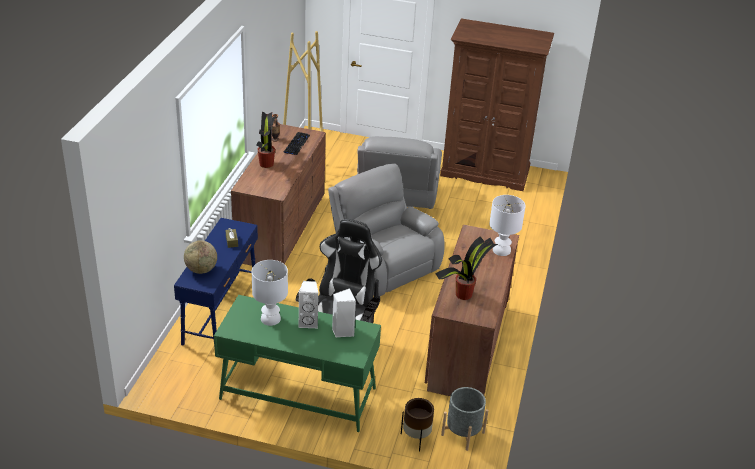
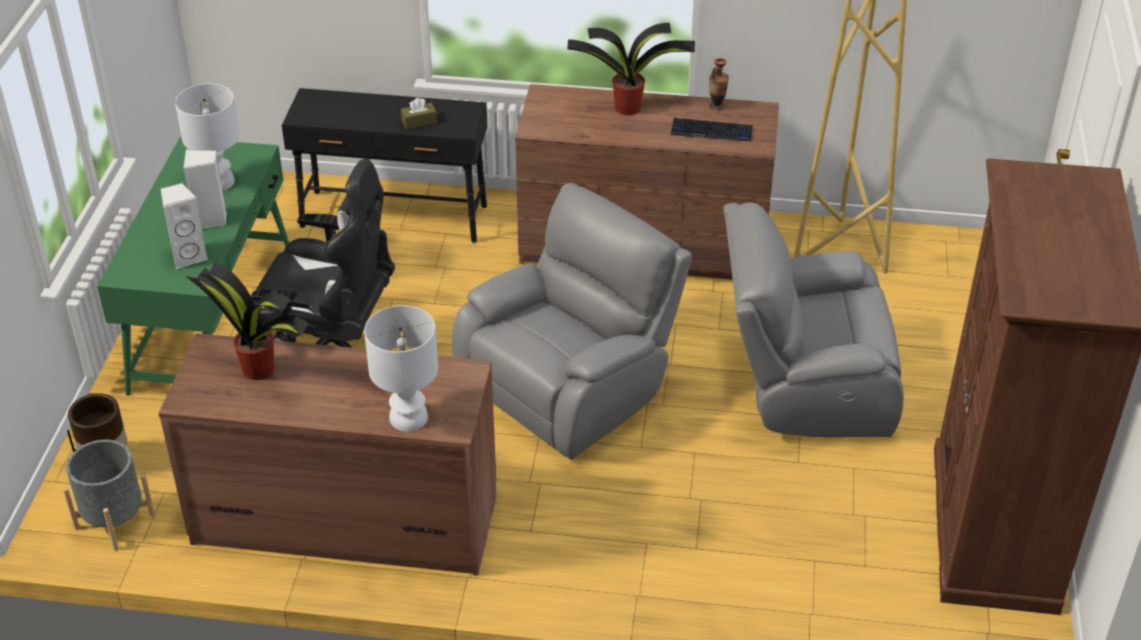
camera: 85 degrees right, 5 degrees up
blue console table [174,218,258,348] -> black console table [282,88,488,243]
globe [184,240,217,274] -> none

